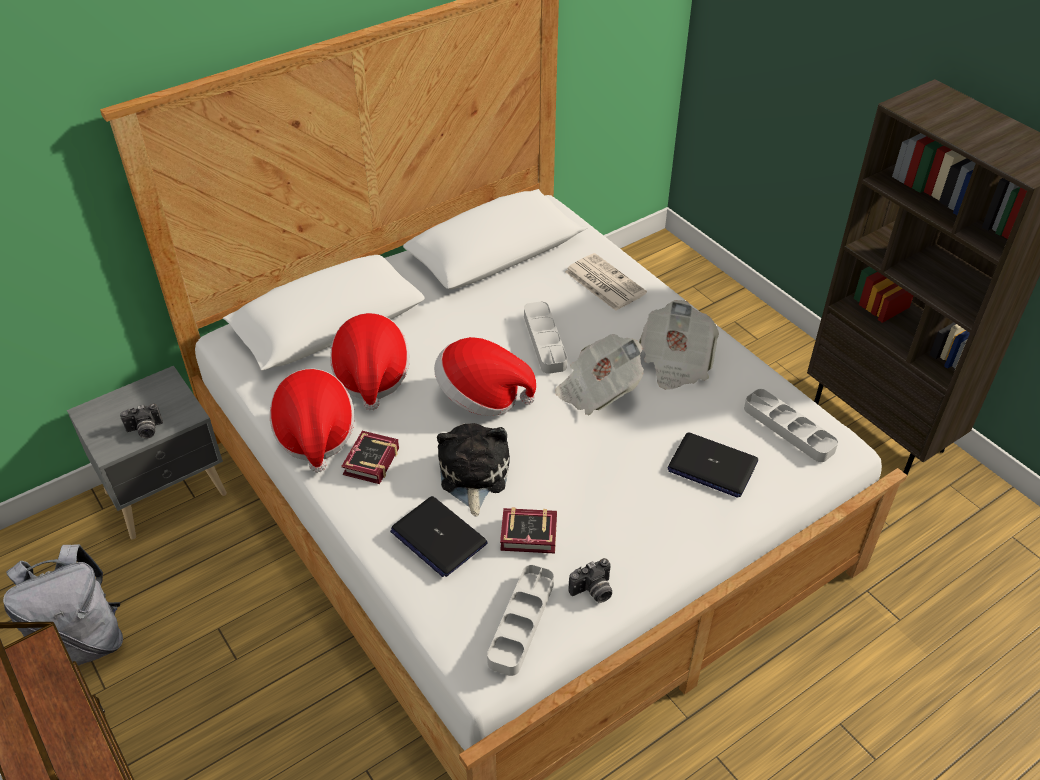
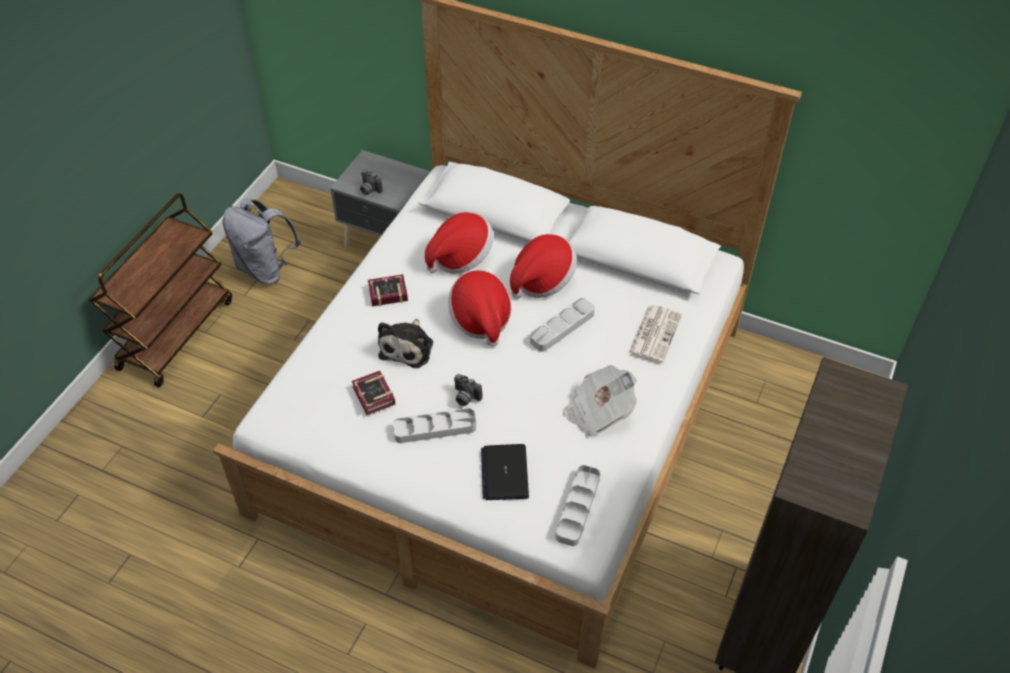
camera: 60 degrees right, 5 degrees up
hat [270,369,355,473] -> hat moved to [510,234,577,299]
laptop [390,496,488,577] -> none
plush toy [437,423,510,517] -> plush toy turned 135 degrees clockwise [378,319,433,368]
grey tray [487,565,554,676] -> grey tray moved to [393,408,476,443]
newspaper [555,334,644,415] -> none
camera [569,558,612,603] -> camera moved to [454,374,482,406]

